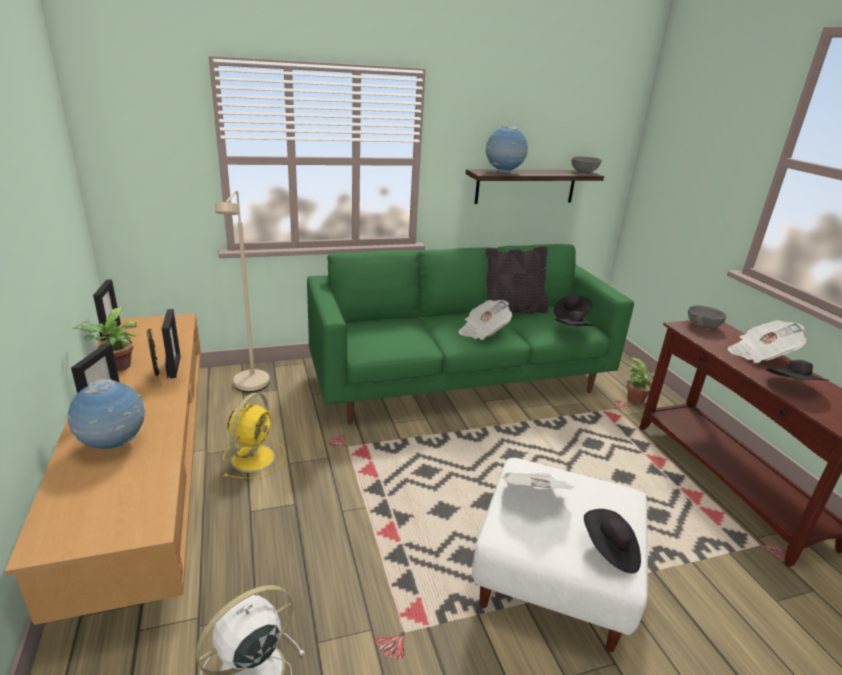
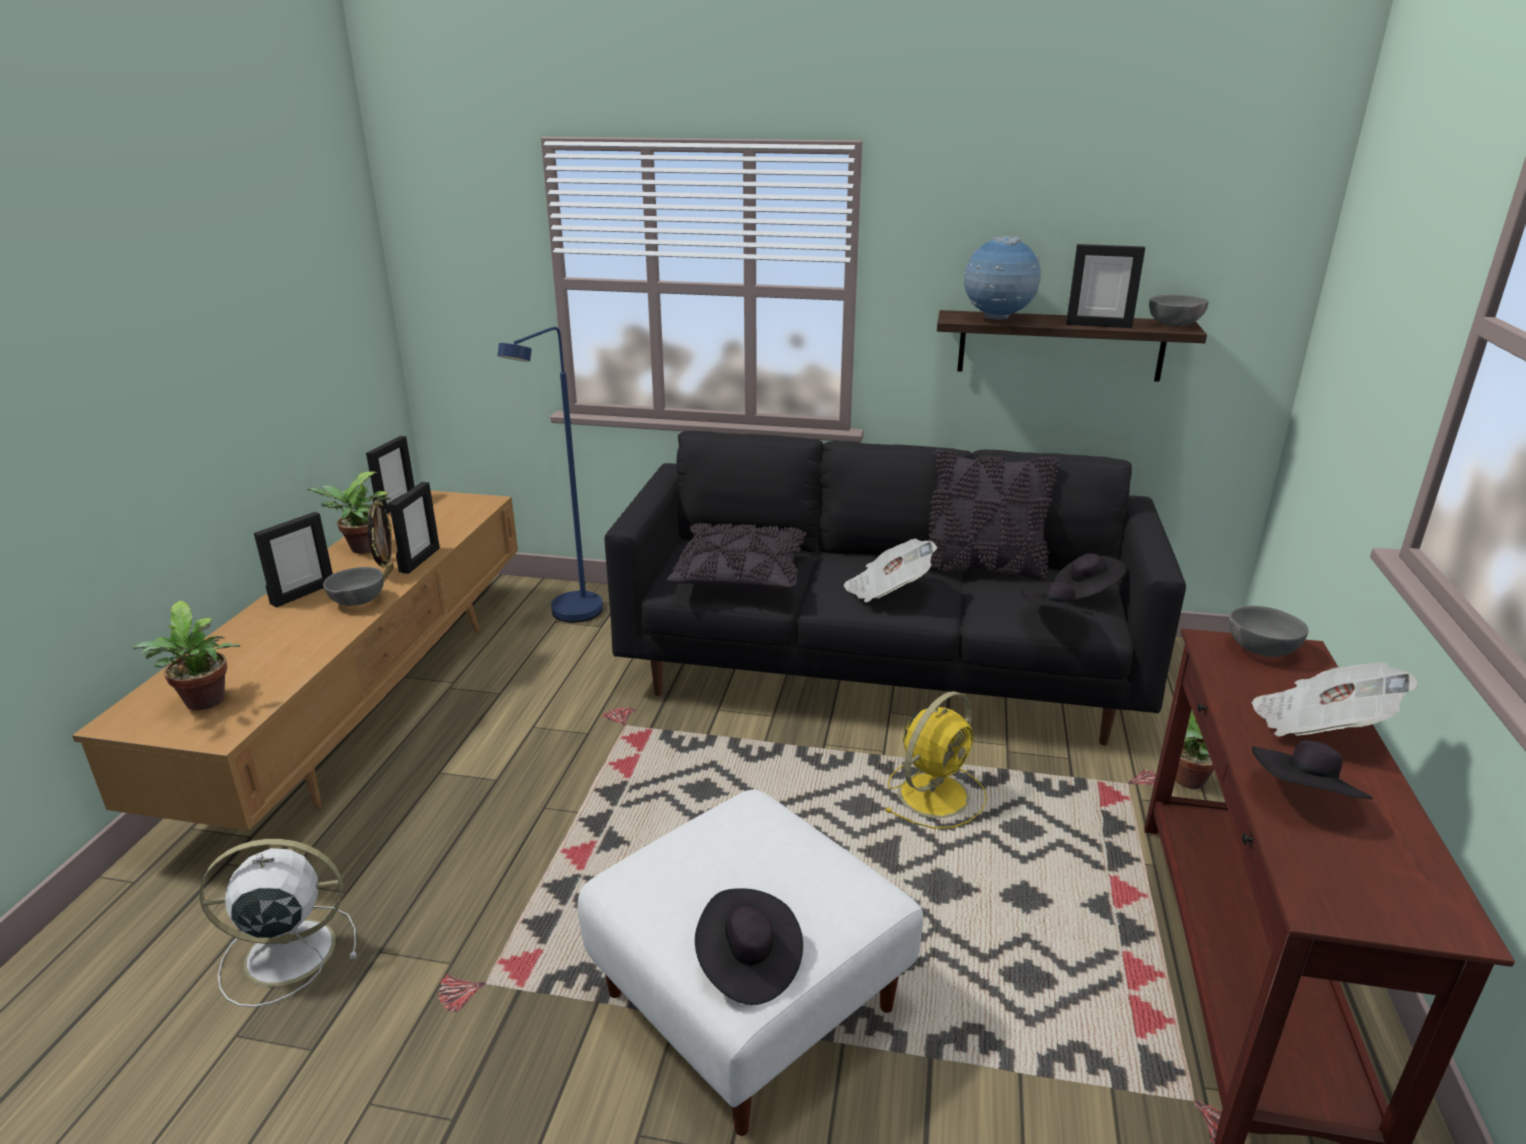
camera: 30 degrees right, 0 degrees up
globe [68,379,146,450] -> none
beige floor lamp [215,190,270,392] -> blue floor lamp [497,327,603,623]
yellow fan [223,393,286,479] -> yellow fan moved to [884,691,987,829]
green sofa [307,244,634,424] -> black sofa [605,431,1186,745]
newspaper [502,472,574,489] -> none
none -> potted plant [133,601,241,711]
none -> grey bowl [323,567,384,606]
none -> black pillow [667,523,807,590]
none -> picture frame [1066,244,1145,328]

